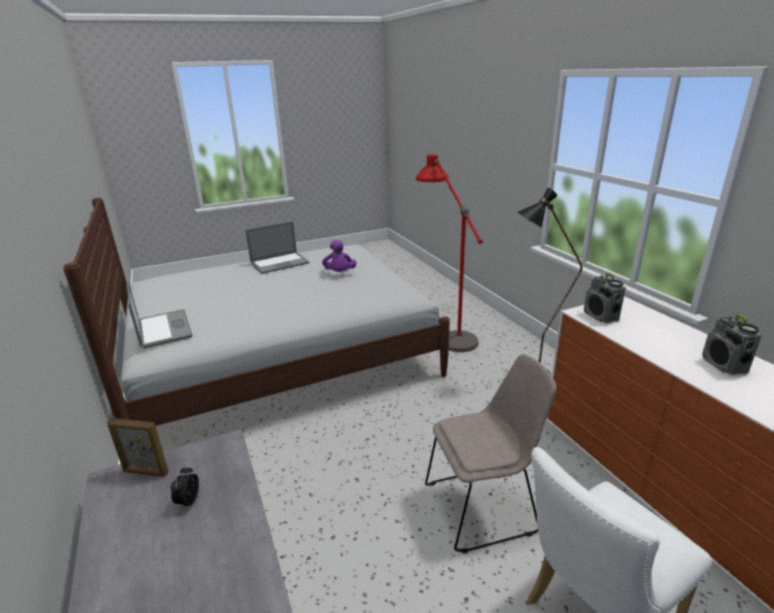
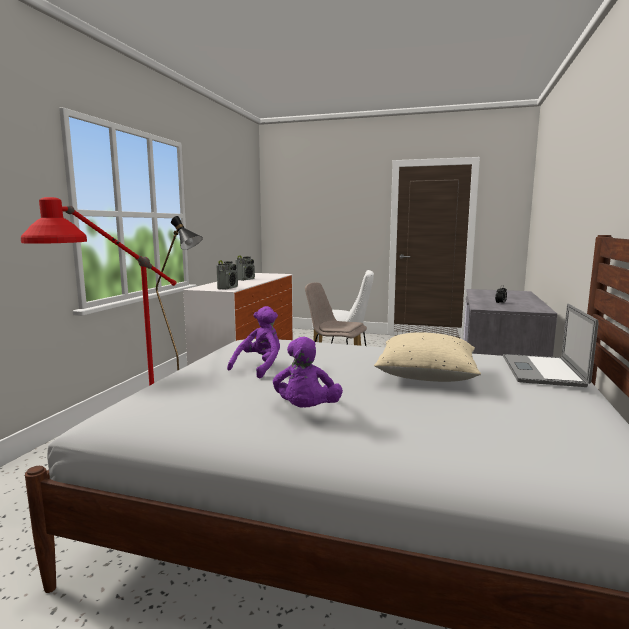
camera: 140 degrees left, 15 degrees down
picture frame [107,418,169,477] -> none
laptop [245,221,309,274] -> purple plush toy [273,337,343,408]
none -> beige pillow [374,332,481,382]

